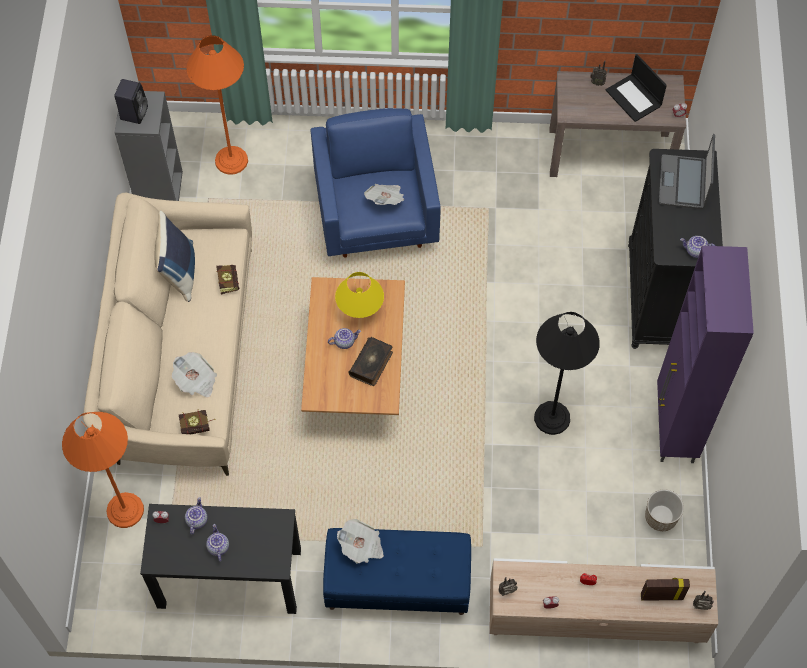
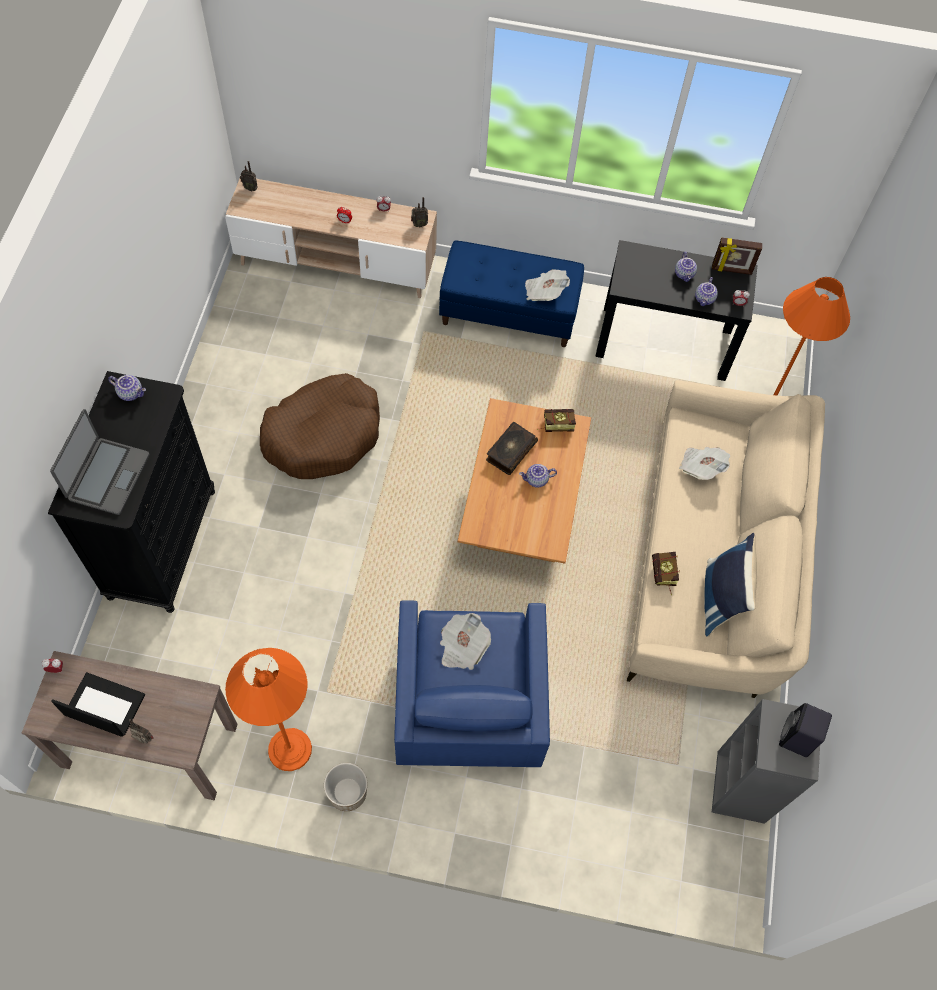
camera: 175 degrees left, 0 degrees up
book [179,409,215,434] -> book moved to [537,409,576,432]
orange floor lamp [186,35,248,174] -> orange floor lamp moved to [225,648,312,771]
yellow table lamp [335,272,384,318] -> none
black floor lamp [534,312,600,435] -> brown dog bed [260,373,380,479]
laptop [606,54,667,122] -> laptop turned 45 degrees counterclockwise [51,672,145,737]
picture frame [641,578,690,601] -> picture frame moved to [712,237,762,275]
planter [645,489,684,531] -> planter moved to [324,763,367,811]
purple cabinet [657,246,754,463] -> none

